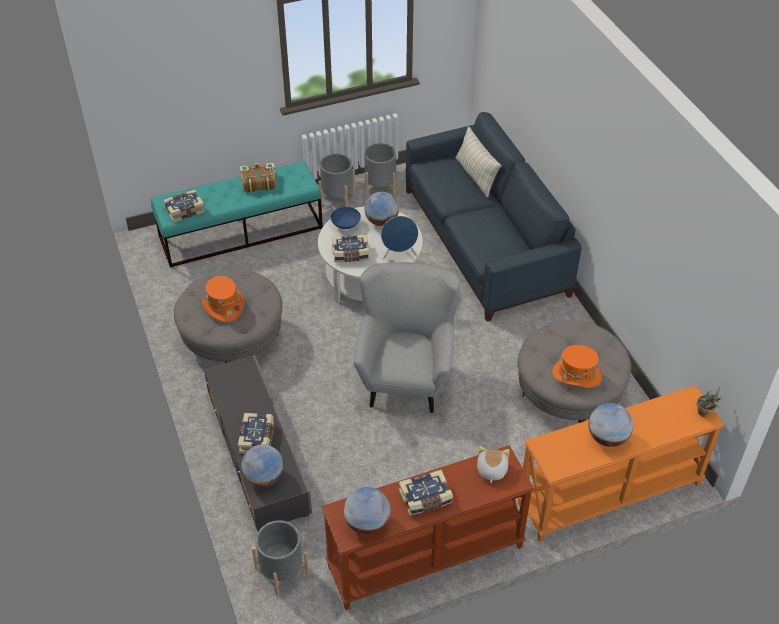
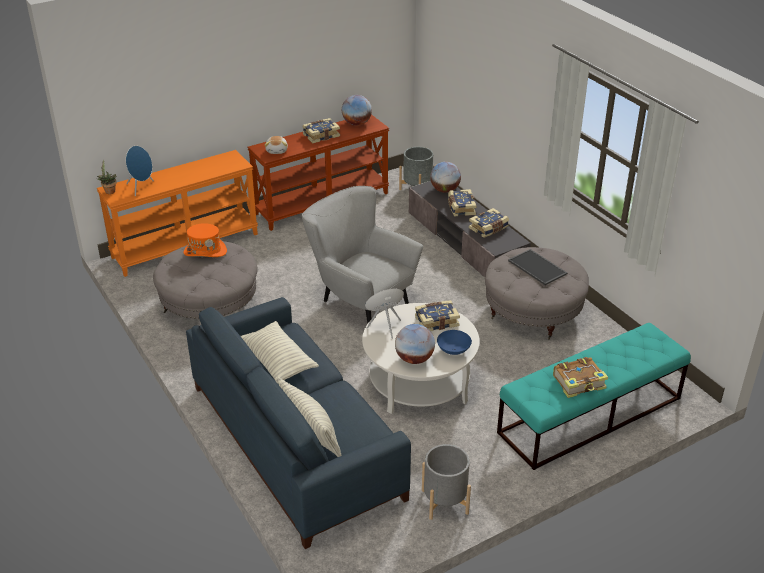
camera: 170 degrees right, 10 degrees down
book [163,190,205,223] -> book moved to [469,208,509,238]
orange hat [202,276,244,322] -> tray [508,249,567,285]
grey planter [318,154,355,207] -> none
grey armchair [353,262,460,413] -> grey armchair turned 135 degrees clockwise [302,186,423,323]
globe [589,403,633,447] -> none
none -> blue speaker [126,146,154,196]
none -> pillow [241,321,319,383]

